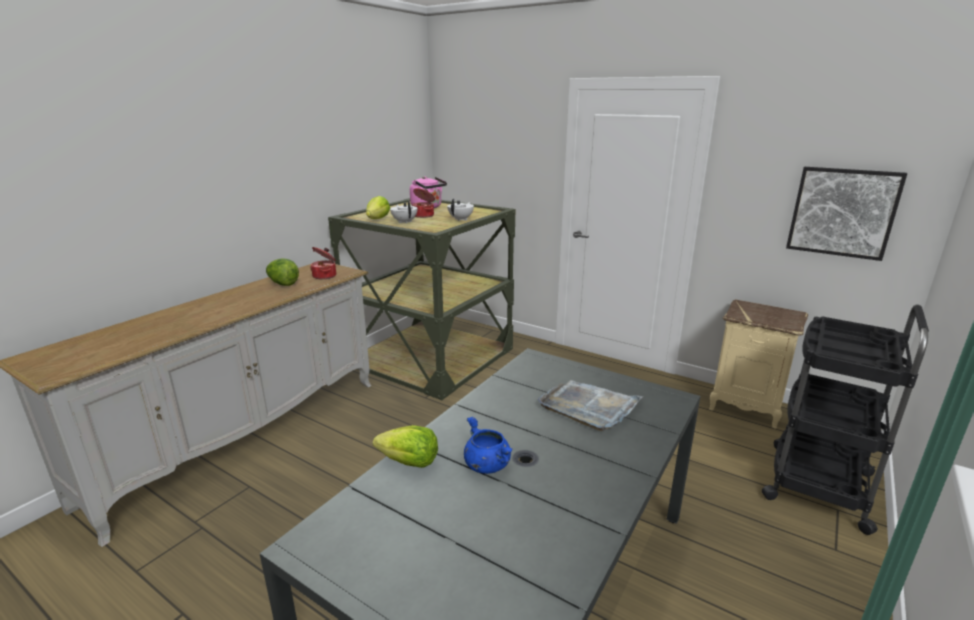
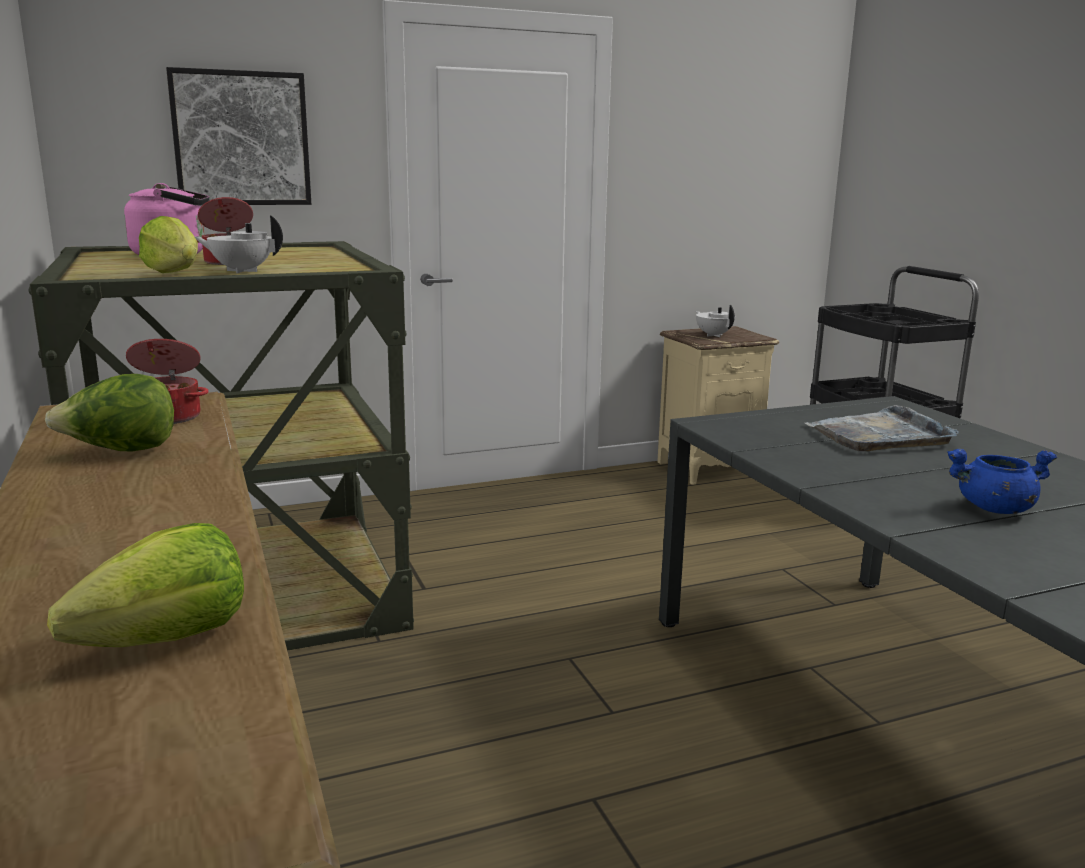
camera: 55 degrees left, 5 degrees down
lettuce [373,425,438,468] -> lettuce moved to [47,523,244,647]
white teapot [447,199,474,221] -> white teapot moved to [696,305,735,337]
picture [786,167,907,261] -> picture moved to [166,67,311,205]

